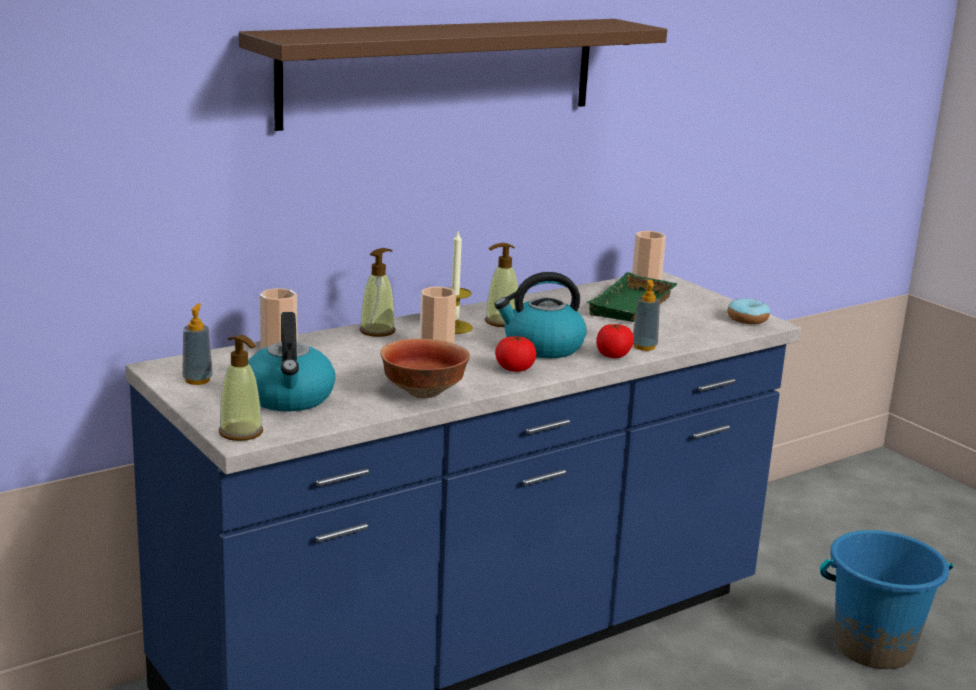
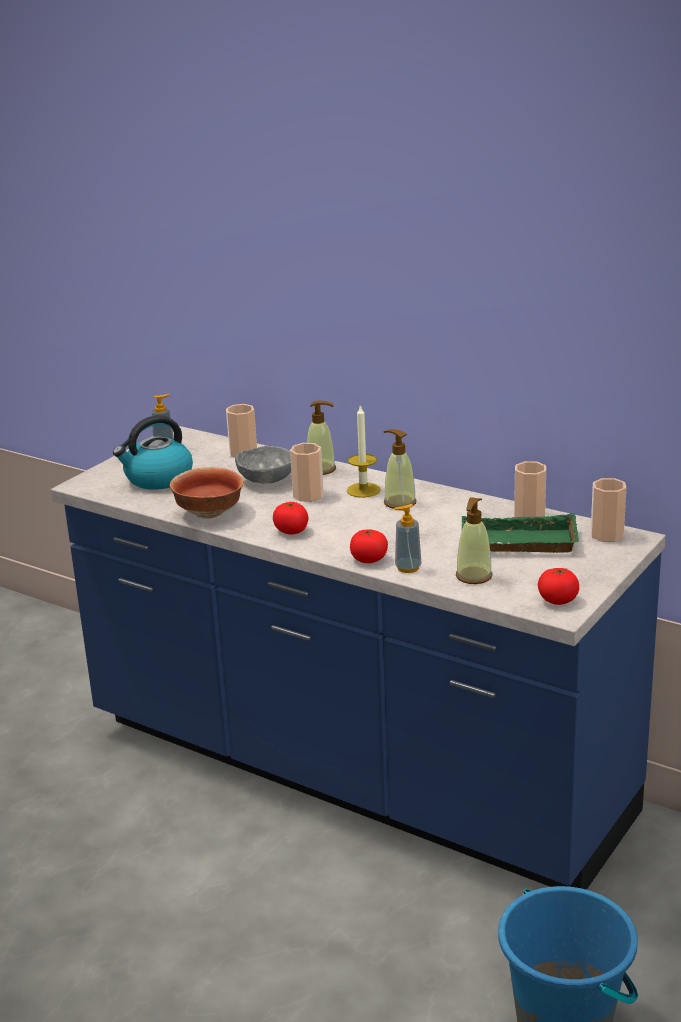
camera: 70 degrees right, 5 degrees up
soap dispenser [219,335,263,441] -> soap dispenser moved to [456,497,493,584]
brown shelf [239,19,667,131] -> none
kettle [494,272,587,358] -> none
donut [727,298,770,324] -> tomato [538,568,579,605]
none -> grey bowl [235,446,291,483]
none -> cup [514,461,546,517]

